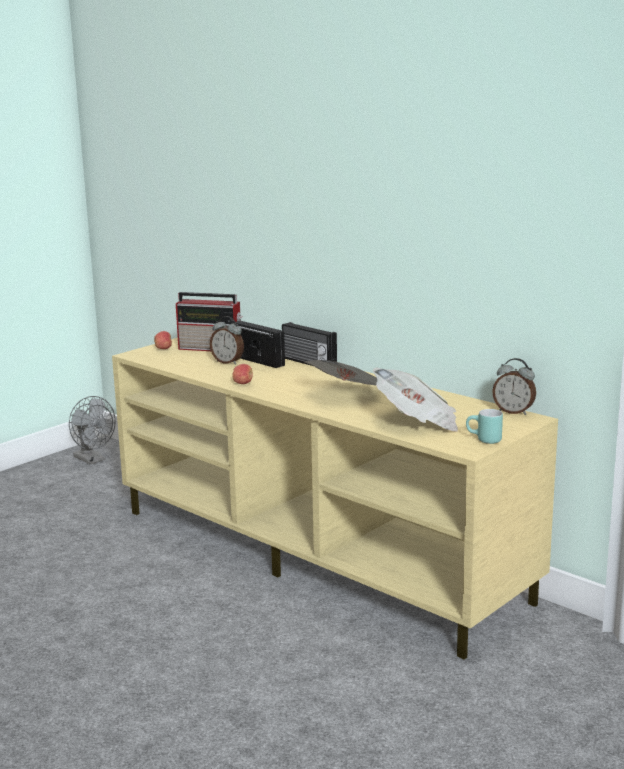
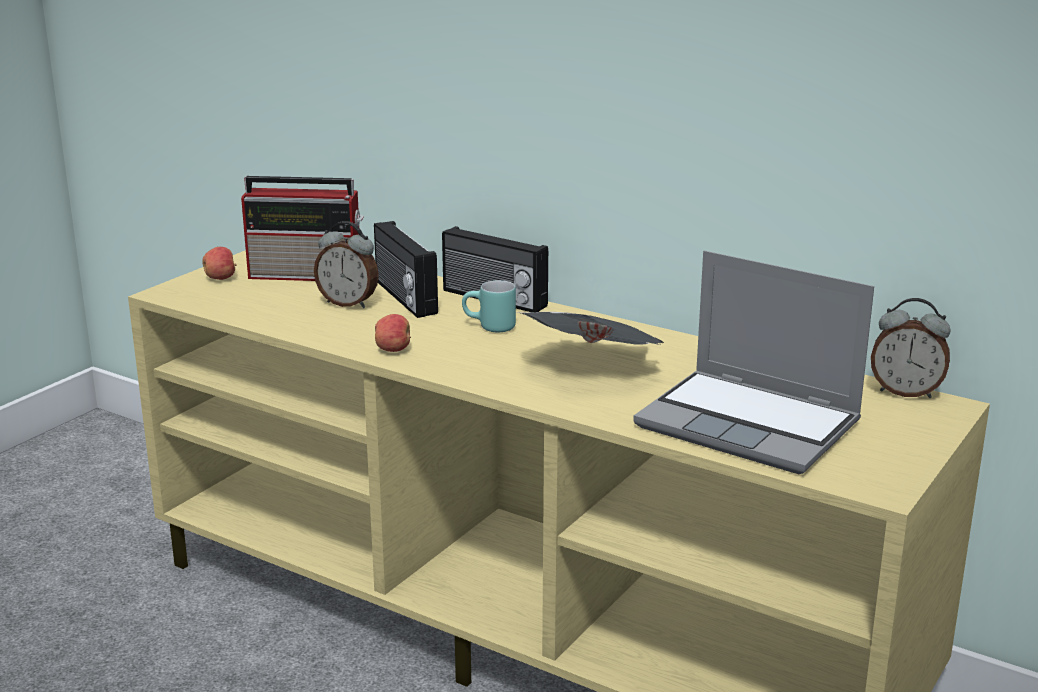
camera: 10 degrees left, 5 degrees up
grey fan [69,396,115,465] -> none
radio [232,321,285,368] -> radio turned 150 degrees counterclockwise [374,221,438,318]
newspaper [373,368,458,432] -> laptop [633,251,874,474]
turquoise mug [466,409,503,444] -> turquoise mug moved to [462,280,516,333]

